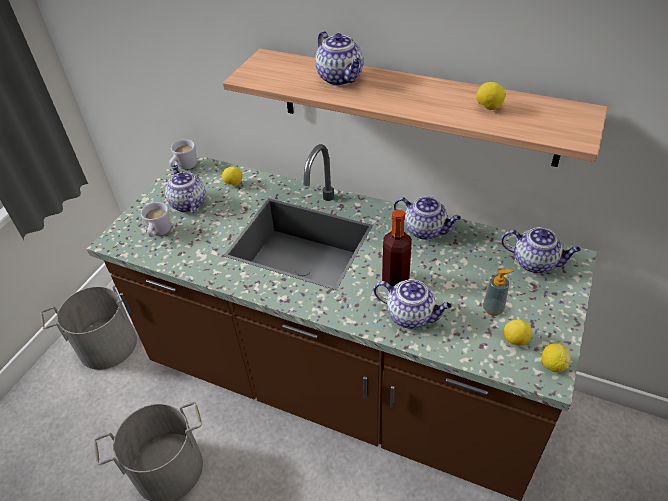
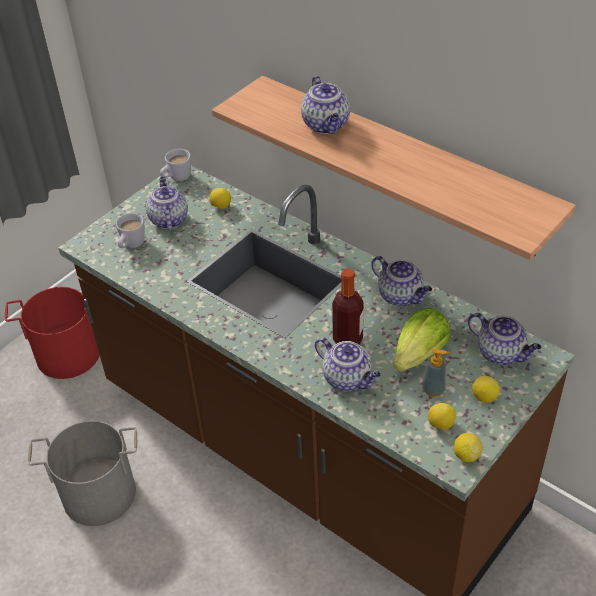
camera: 15 degrees right, 0 degrees up
grey bucket [41,285,137,370] -> red bucket [5,287,100,379]
lemon [476,82,505,110] -> lemon moved to [472,376,500,403]
none -> lettuce [394,308,450,372]

